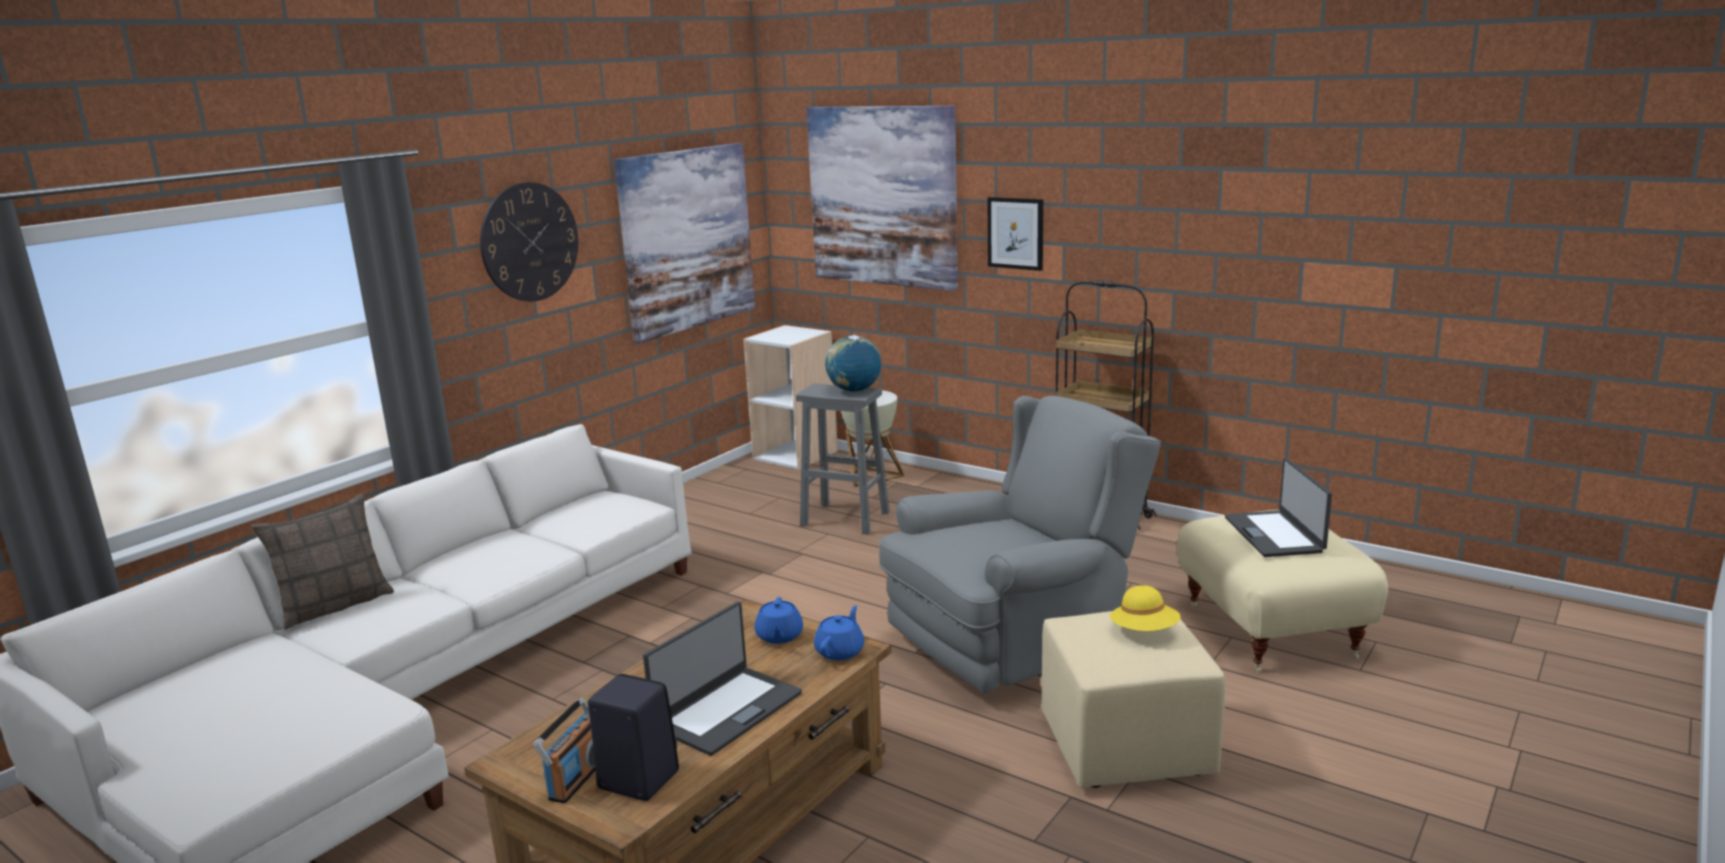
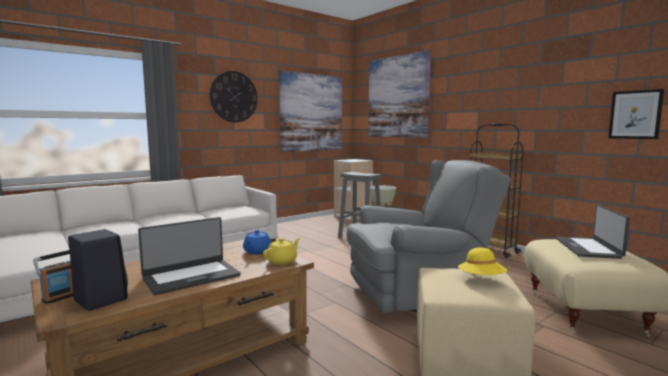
camera: 15 degrees right, 10 degrees down
pillow [251,494,394,630] -> none
blue teapot [814,605,864,660] -> yellow teapot [263,238,300,265]
globe [825,335,881,392] -> none
picture [988,197,1043,271] -> picture moved to [608,89,664,139]

